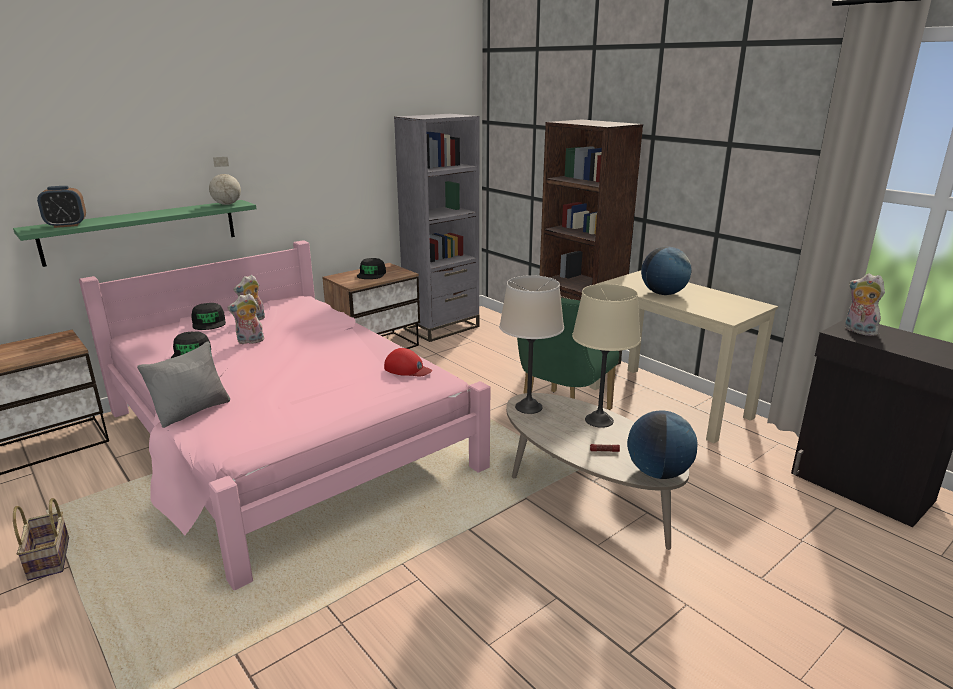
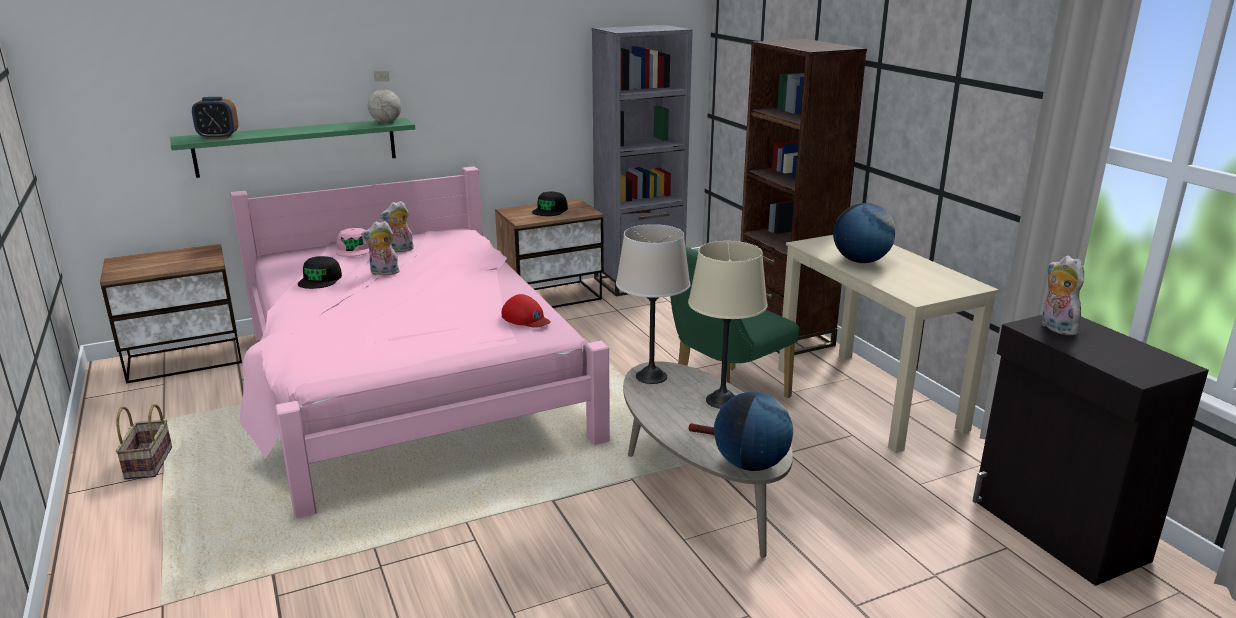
camera: 15 degrees right, 0 degrees up
grey pillow [137,341,230,428] -> none
black cap [191,303,226,330] -> pink cap [336,228,369,257]

